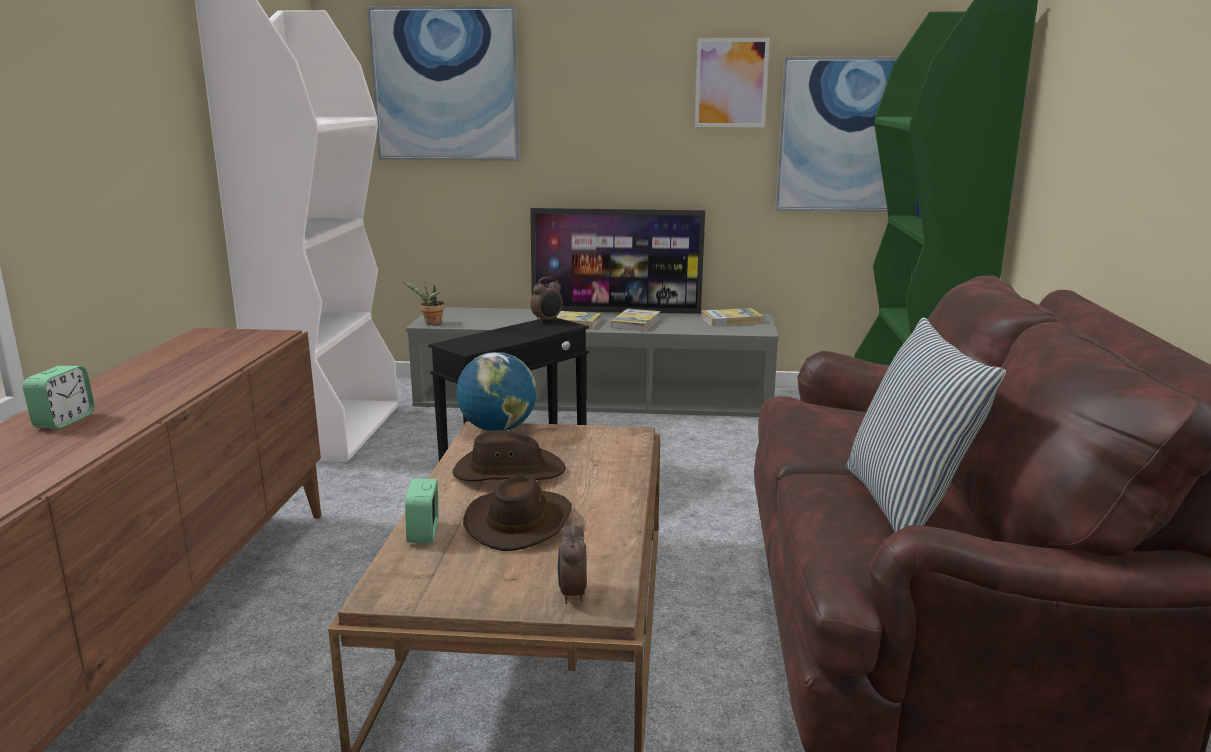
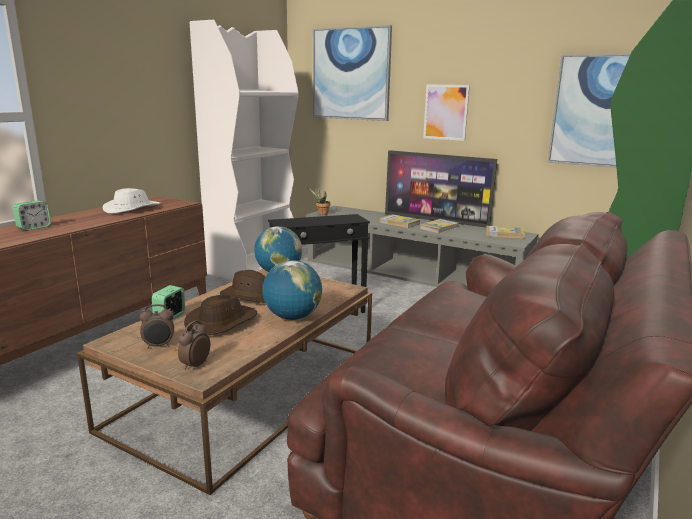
camera: 25 degrees right, 0 degrees up
alarm clock [530,277,563,323] -> alarm clock moved to [140,304,174,349]
picture [695,38,770,127] -> picture moved to [423,85,470,141]
pillow [846,317,1006,532] -> none
none -> white hat [103,188,160,214]
none -> globe [263,260,322,320]

